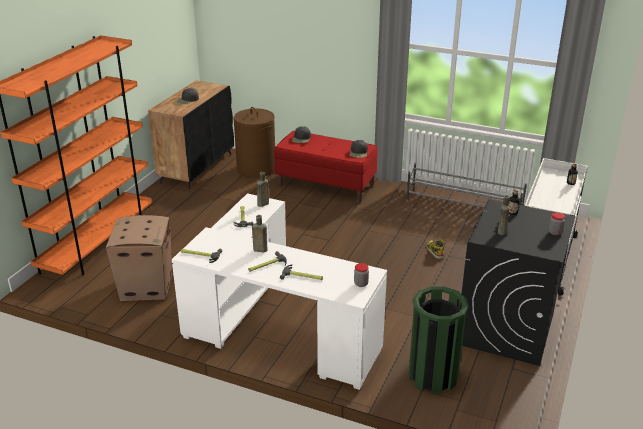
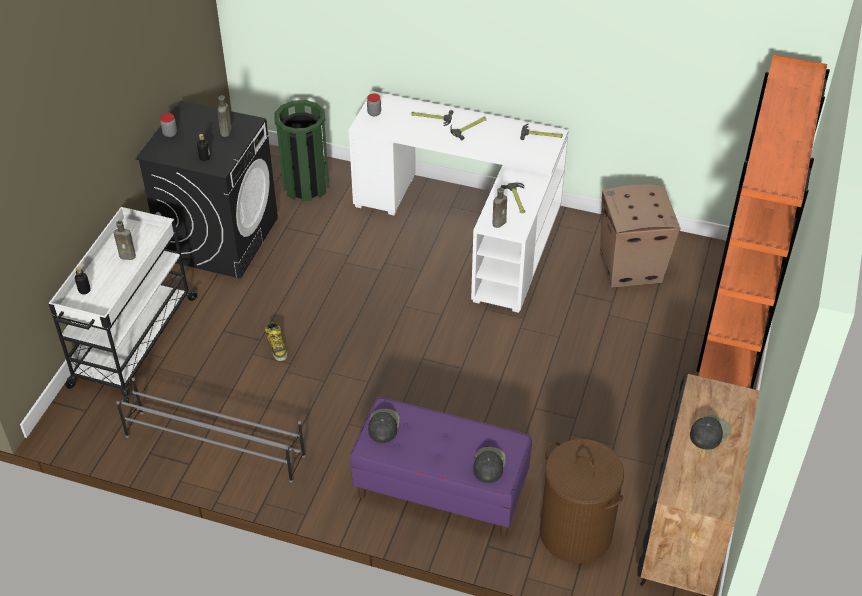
camera: 175 degrees right, 15 degrees up
brown bottle [252,215,267,253] -> brown bottle moved to [114,220,136,260]
red bench [274,131,378,202] -> purple bench [350,397,532,537]

